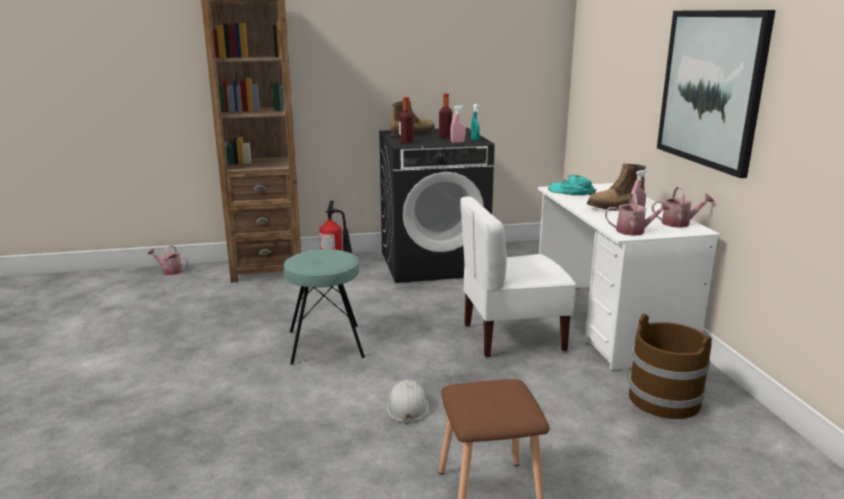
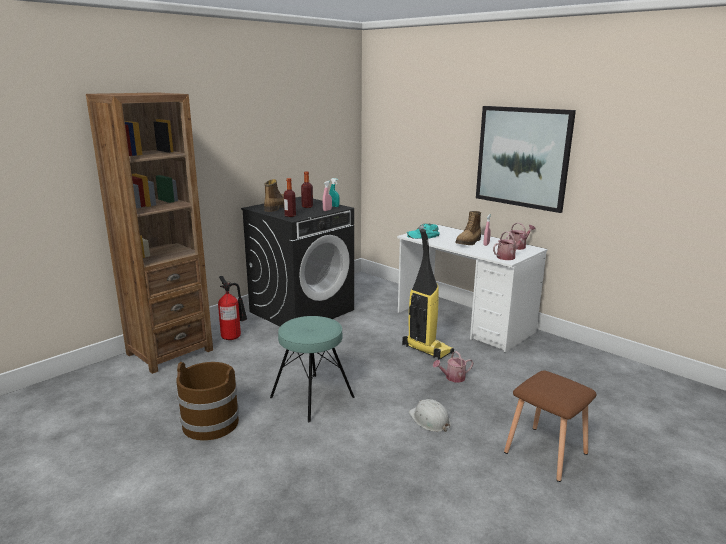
camera: 35 degrees left, 0 degrees up
watering can [148,245,188,275] -> watering can moved to [433,351,473,382]
white chair [460,196,576,358] -> vacuum cleaner [402,229,454,360]
brown bucket [629,314,712,419] -> brown bucket moved to [176,362,239,441]

